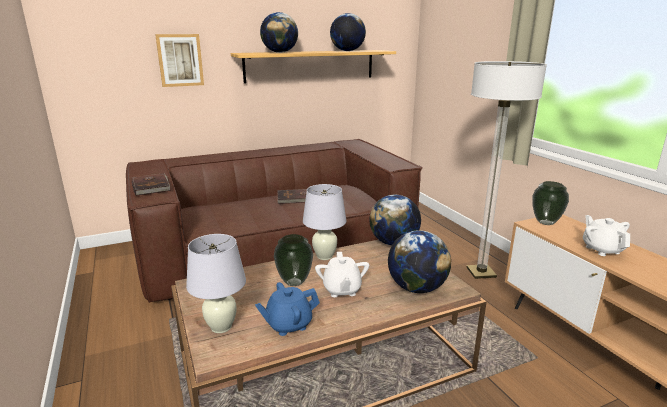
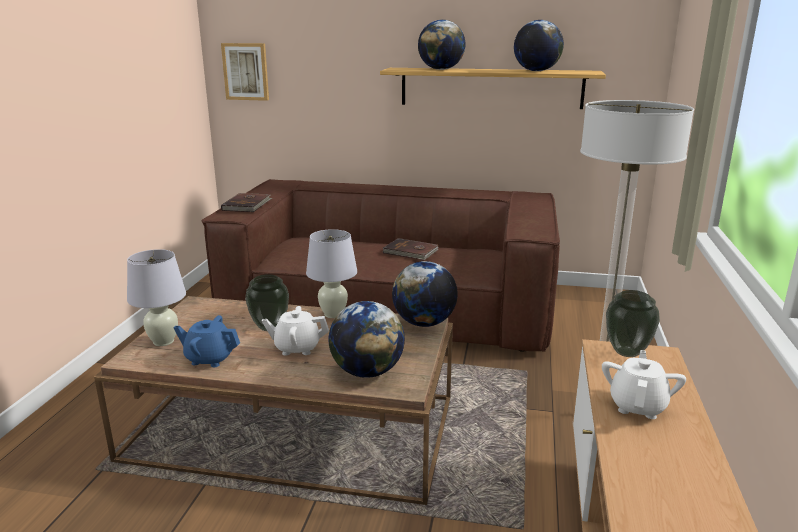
camera: 35 degrees right, 0 degrees up
picture [155,34,204,87] -> picture moved to [221,43,269,101]
white teapot [315,252,369,297] -> white teapot turned 60 degrees clockwise [262,306,329,356]

